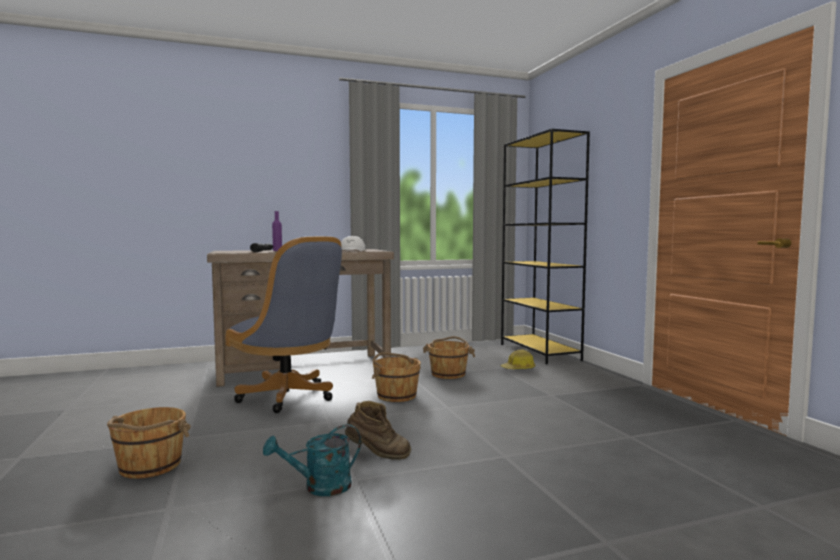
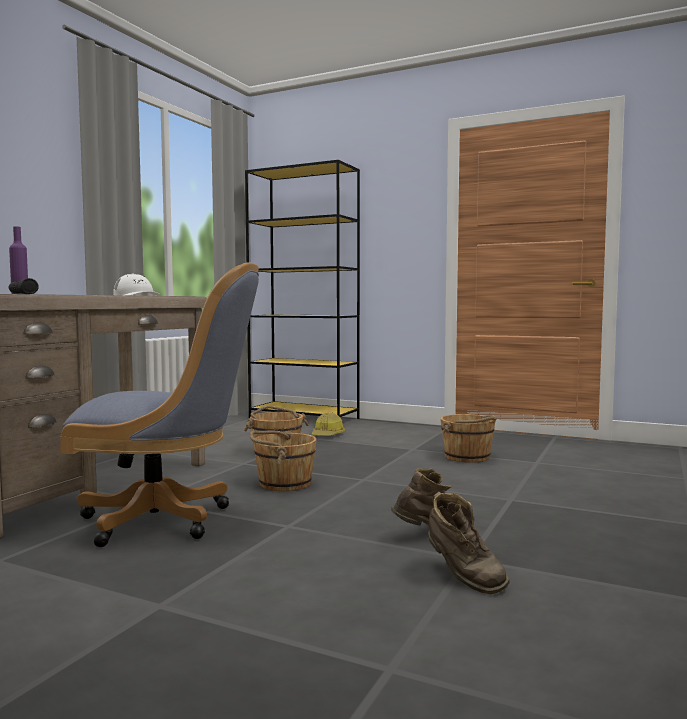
camera: 45 degrees left, 0 degrees up
brown bucket [107,407,191,479] -> brown bucket moved to [440,414,497,463]
turquoise watering can [263,424,361,496] -> brown boot [428,492,510,594]

